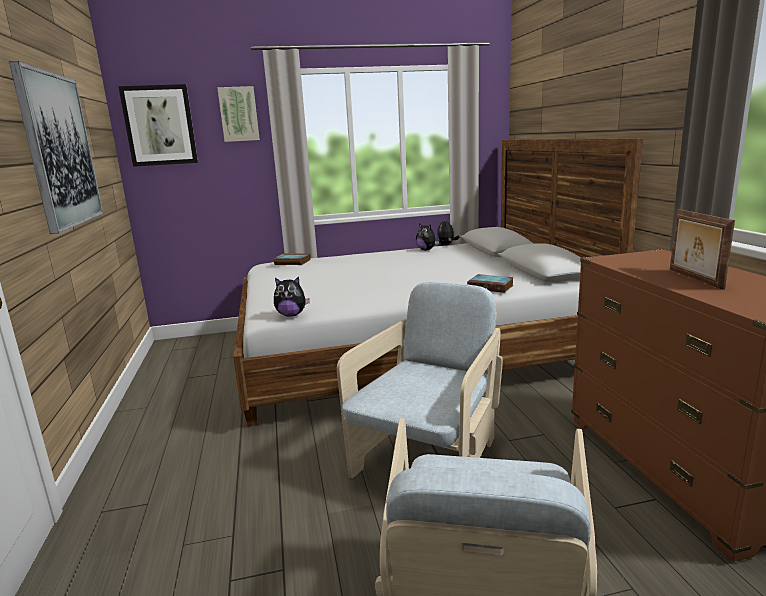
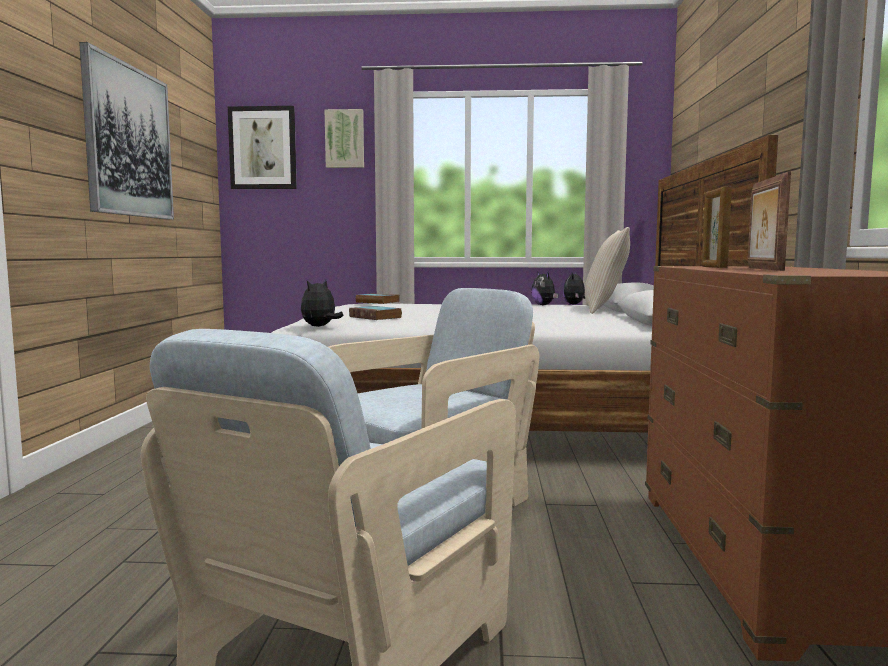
camera: 15 degrees right, 10 degrees down
plush toy [274,277,310,317] -> plush toy turned 105 degrees clockwise [301,280,344,327]
book [467,274,514,293] -> book moved to [349,306,402,320]
none -> beige pillow [585,227,630,314]
none -> picture frame [702,186,732,268]

